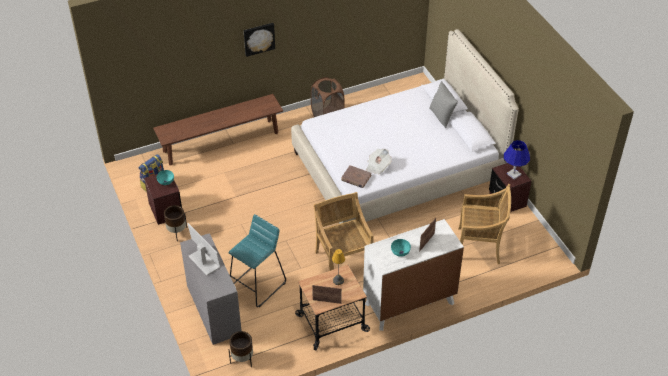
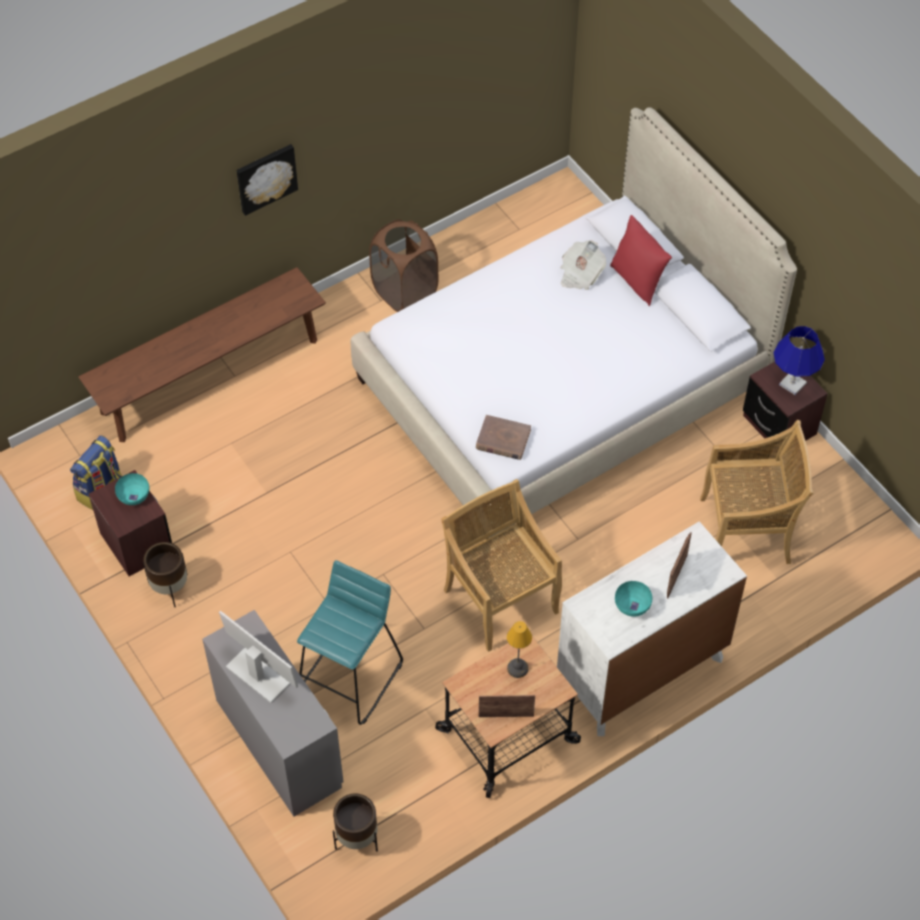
camera: 10 degrees left, 10 degrees up
newspaper [366,149,392,174] -> newspaper moved to [560,240,606,290]
grey pillow [429,81,458,129] -> red pillow [610,215,672,306]

